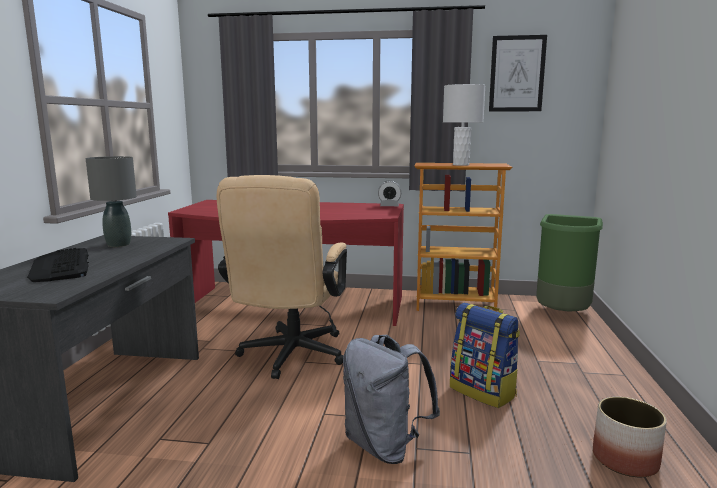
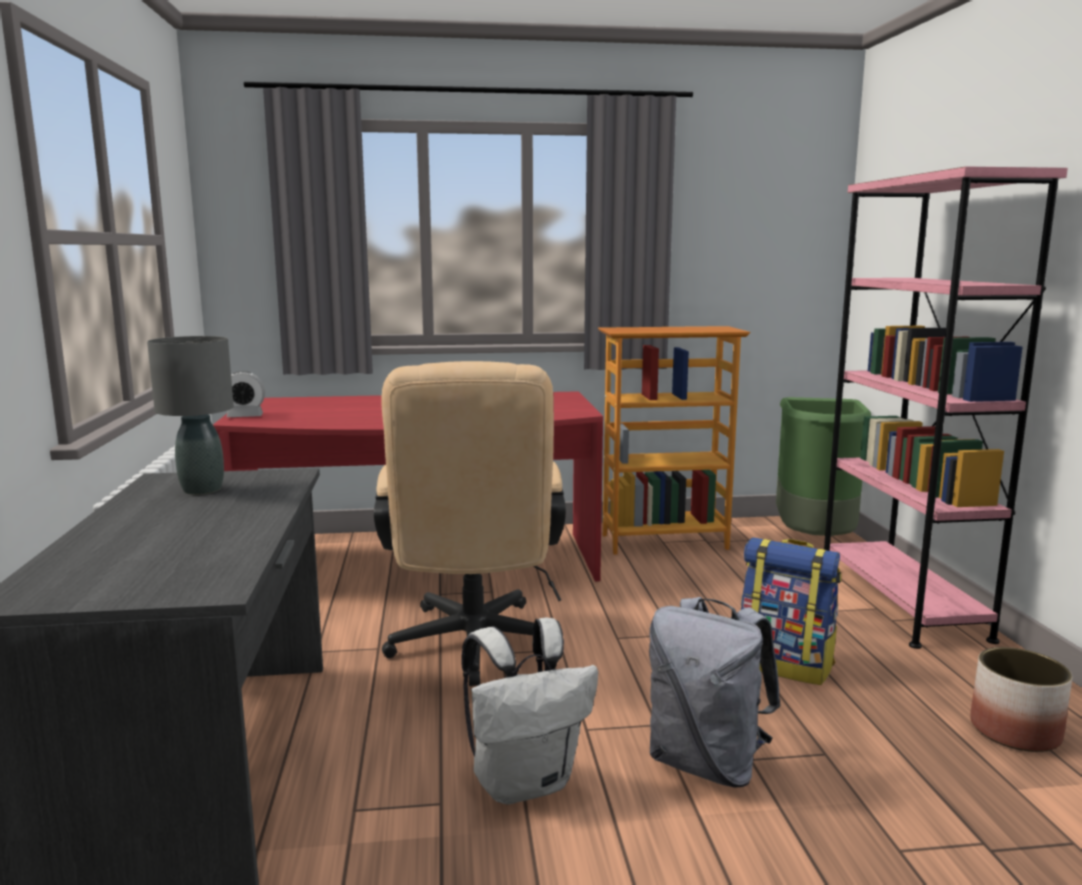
camera: 15 degrees left, 0 degrees up
keyboard [27,248,89,282] -> none
alarm clock [378,181,401,206] -> alarm clock moved to [227,371,265,417]
white table lamp [443,84,486,166] -> none
picture [489,35,547,111] -> none
none -> white backpack [461,617,598,804]
none -> pink bookcase [824,167,1068,649]

